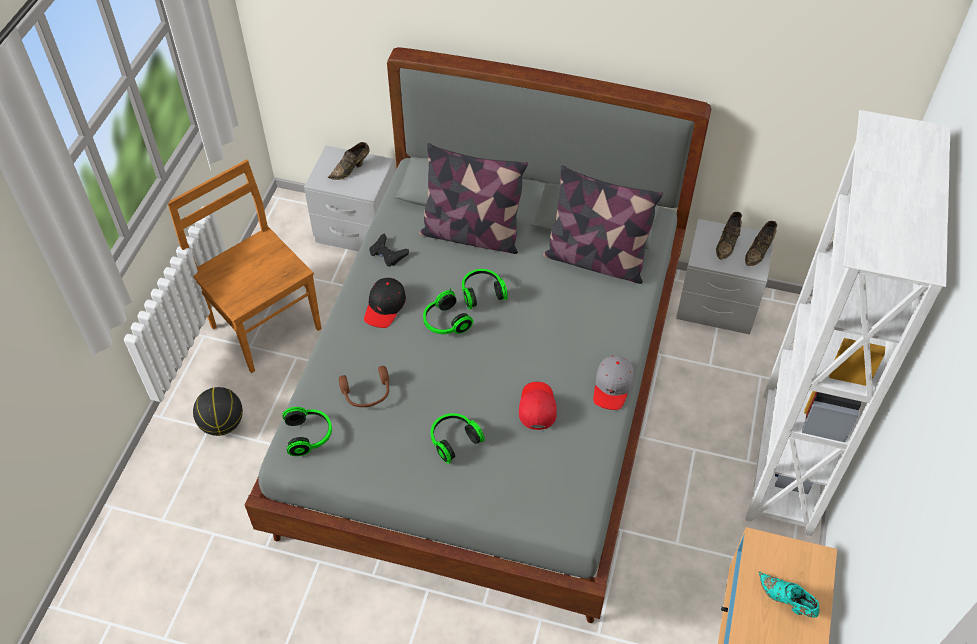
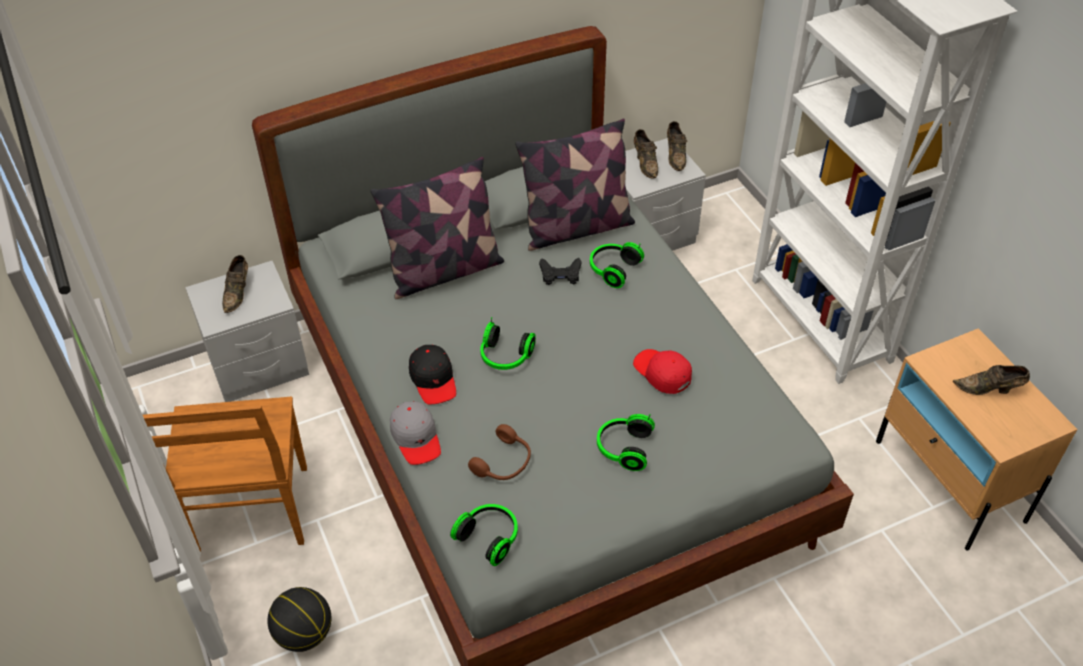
camera: 40 degrees left, 5 degrees down
brown chair [168,160,322,373] -> brown chair turned 105 degrees counterclockwise [143,396,307,552]
black game controller [369,234,409,267] -> black game controller moved to [539,258,581,285]
headphones [462,269,508,310] -> headphones moved to [590,242,644,288]
grey cap [593,356,634,410] -> grey cap moved to [390,401,441,465]
turquoise shoe [759,571,820,618] -> brown shoe [953,365,1030,395]

